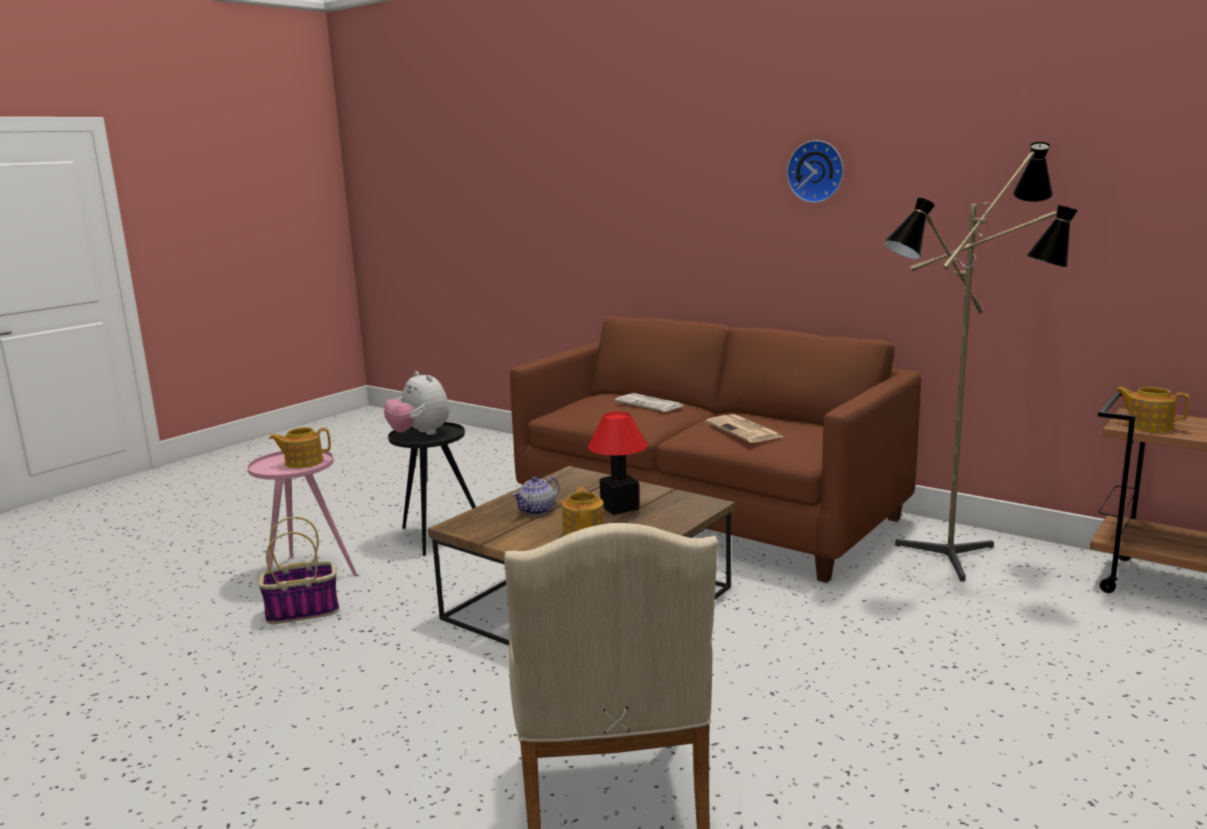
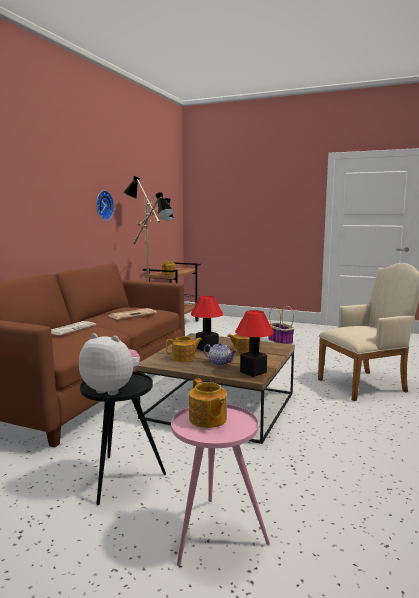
camera: 105 degrees left, 5 degrees down
basket [259,517,339,624] -> basket moved to [268,306,294,344]
plush toy [384,371,449,435] -> plush toy turned 105 degrees counterclockwise [79,333,140,395]
wall clock [787,140,844,203] -> wall clock moved to [96,190,114,221]
none -> teapot [166,336,202,362]
none -> table lamp [235,310,274,377]

